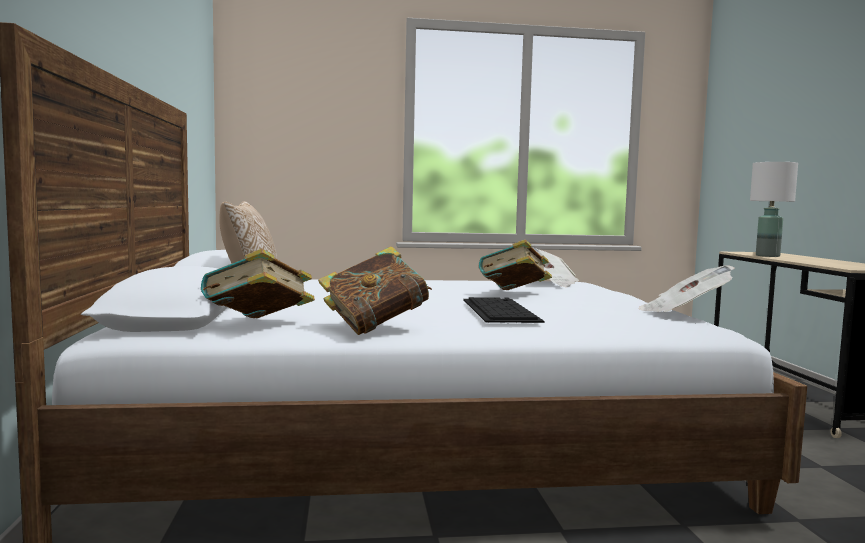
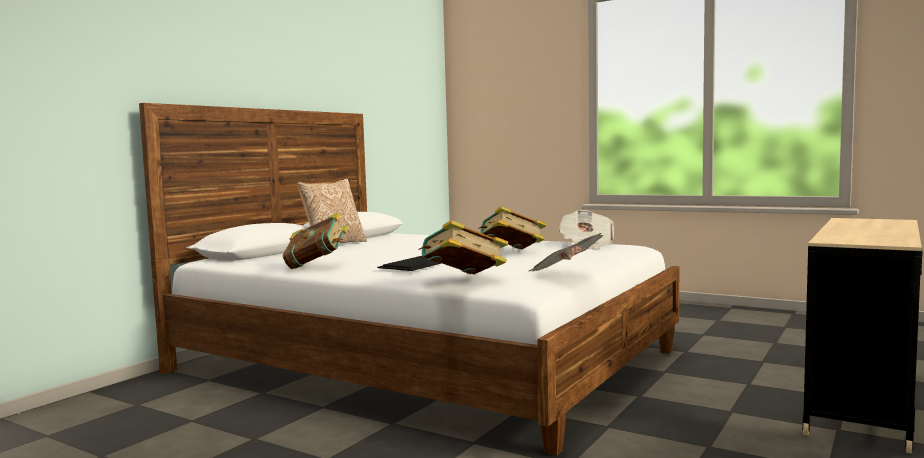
camera: 40 degrees right, 0 degrees up
book [201,249,315,318] -> book moved to [418,220,508,274]
white table lamp [750,162,798,257] -> none

